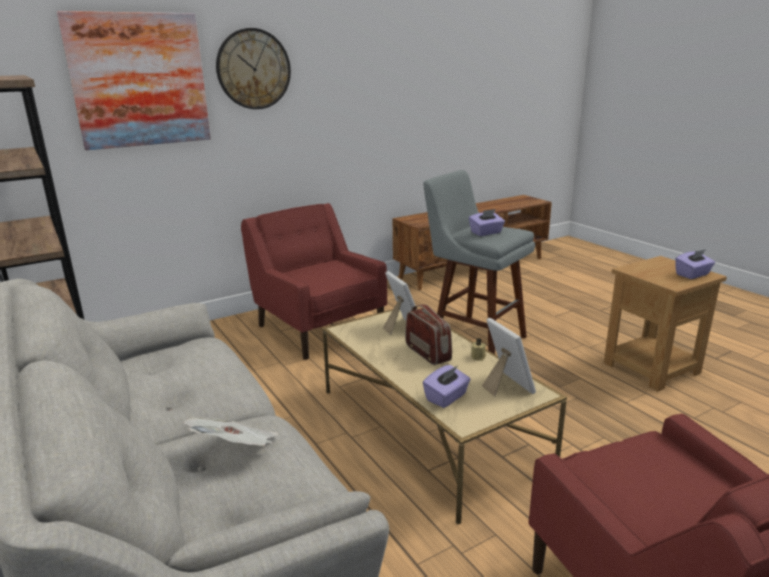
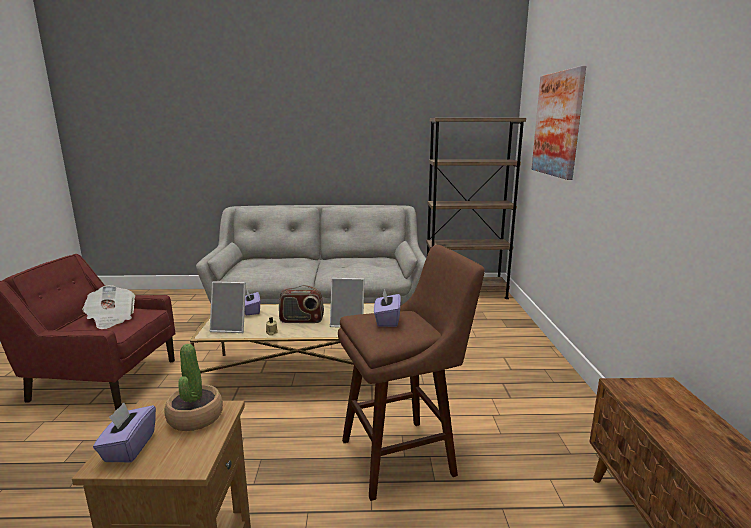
camera: 120 degrees right, 5 degrees down
newspaper [184,417,279,446] -> newspaper moved to [82,285,135,329]
wall clock [216,28,291,109] -> none
red armchair [241,203,387,360] -> none
grey stool [423,170,535,354] -> brown stool [338,245,485,501]
none -> potted plant [164,344,223,431]

